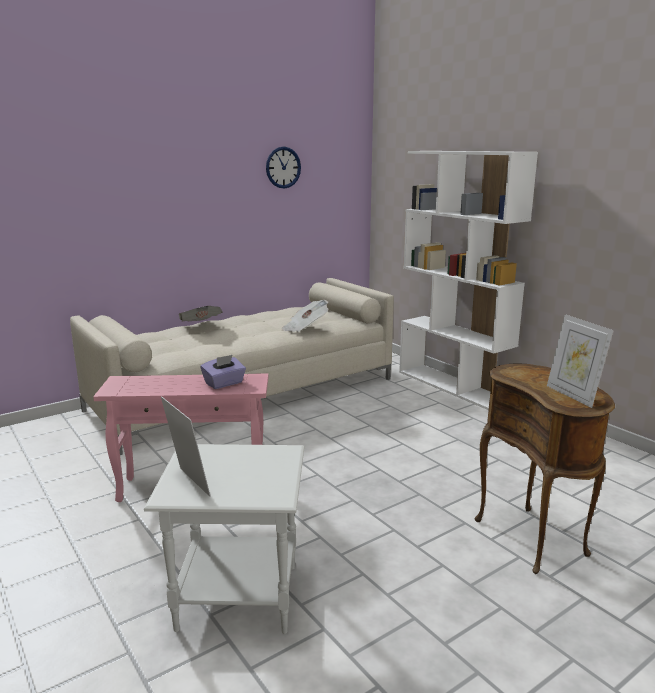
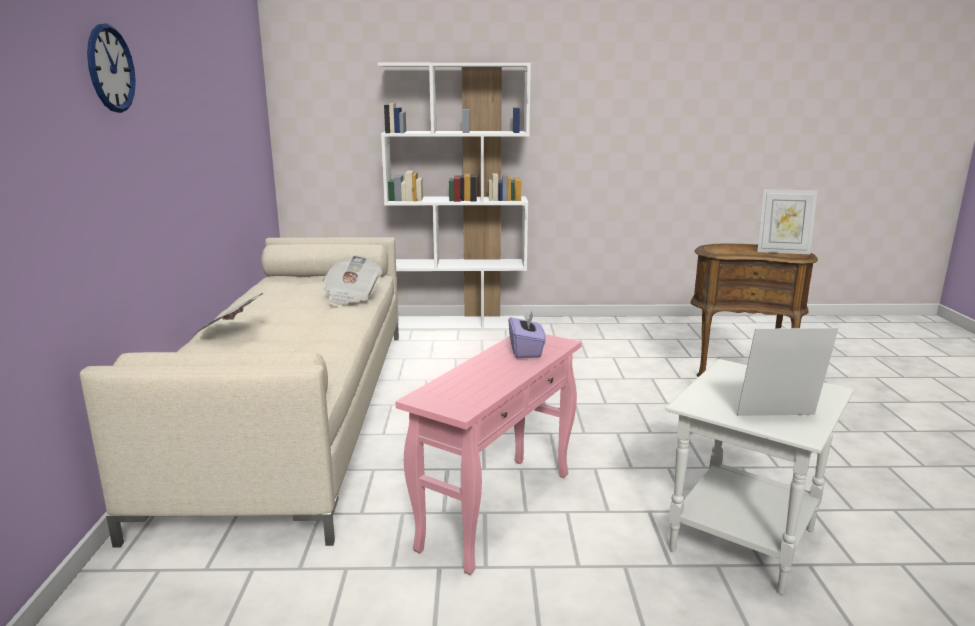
camera: 55 degrees left, 0 degrees up
wall clock [266,147,301,189] -> wall clock moved to [87,24,136,113]

